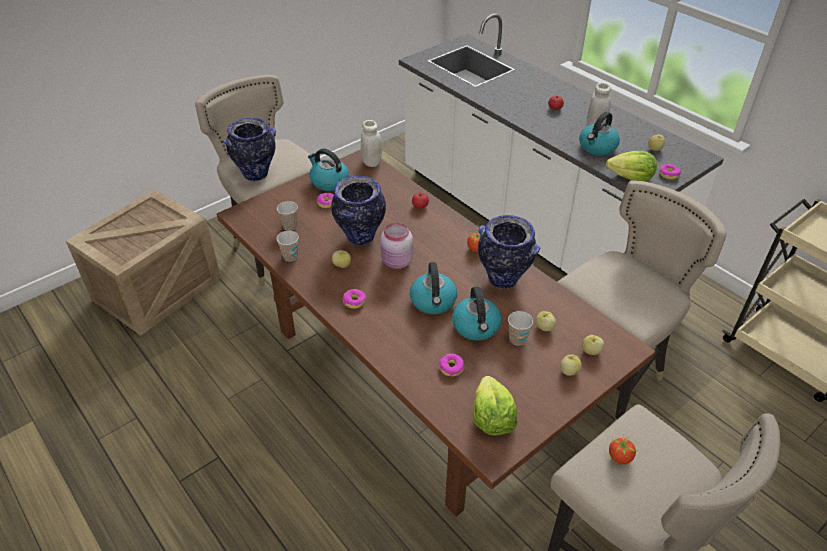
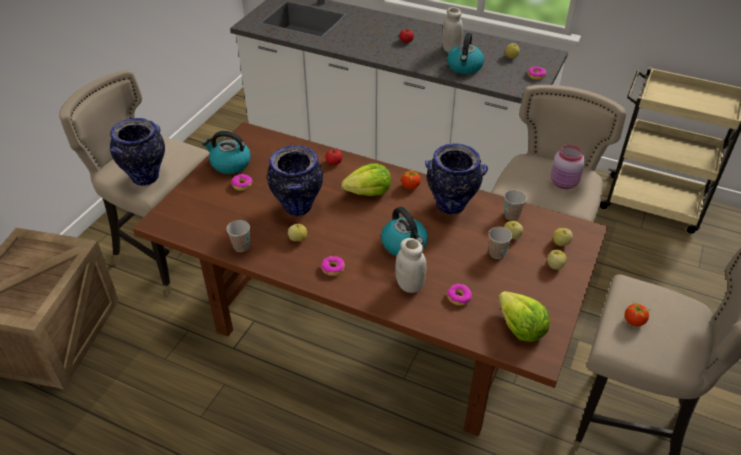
camera: 25 degrees left, 0 degrees up
cup [277,201,298,231] -> cup moved to [504,190,527,221]
white jar [361,120,382,167] -> white jar moved to [395,238,426,293]
pink jar [381,222,413,269] -> pink jar moved to [551,145,585,189]
kettle [452,287,502,340] -> none
lettuce [606,151,657,182] -> lettuce moved to [341,163,391,196]

